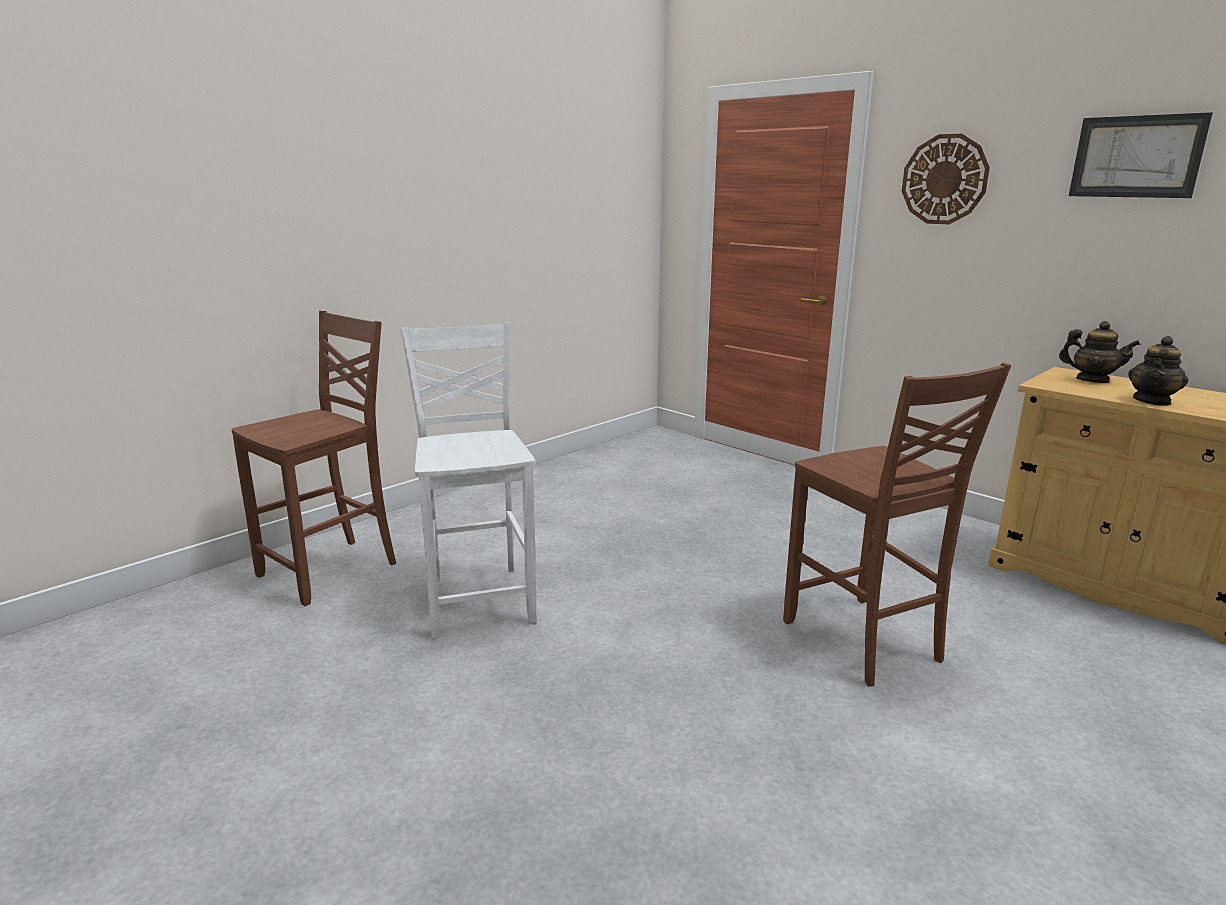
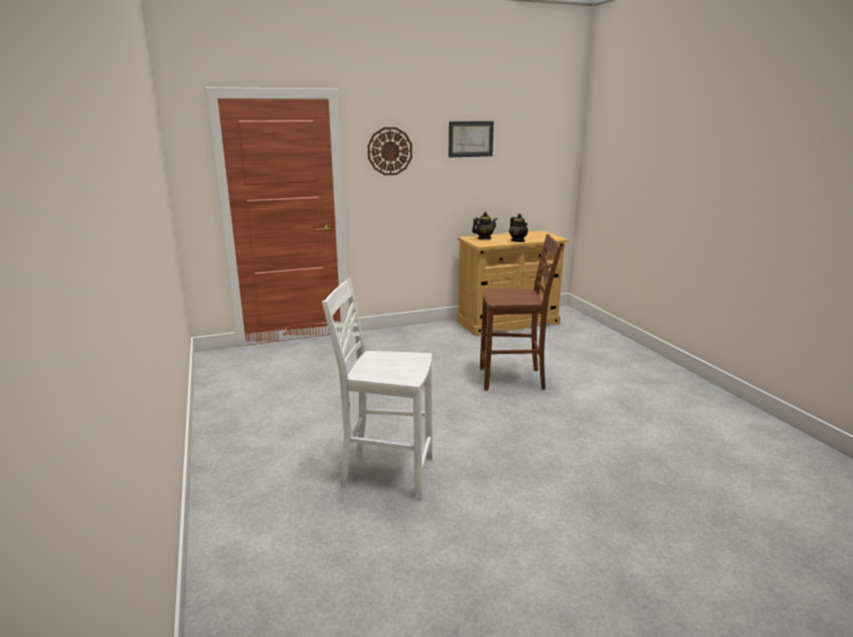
camera: 65 degrees left, 0 degrees up
brown chair [231,311,396,606] -> none

